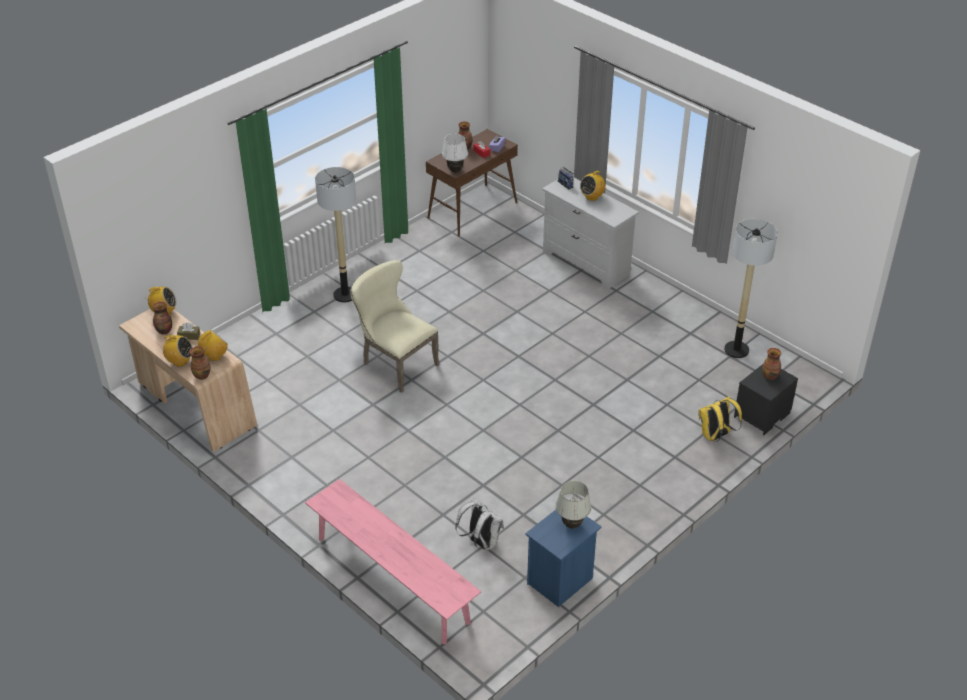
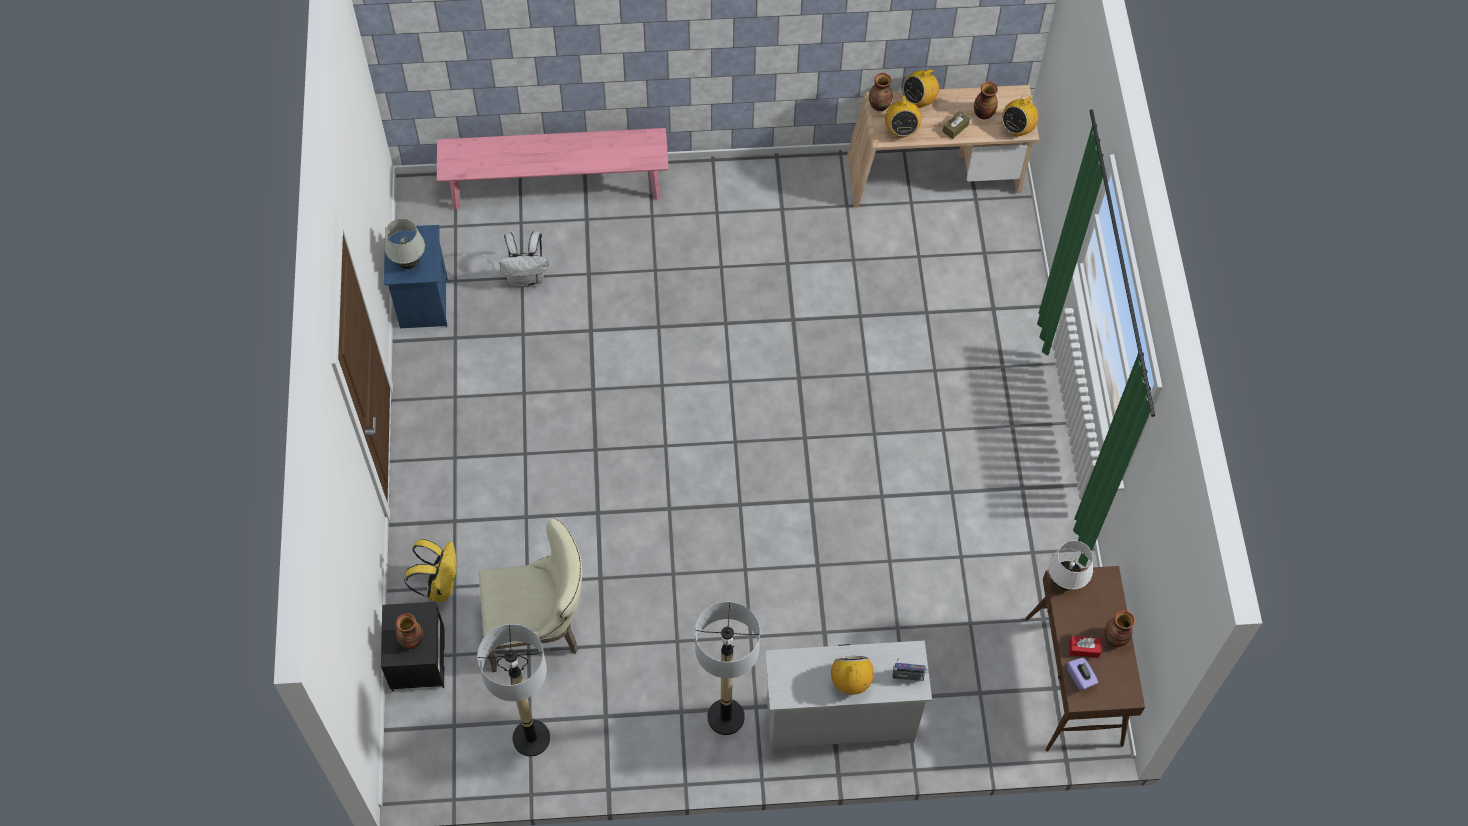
camera: 130 degrees right, 20 degrees up
floor lamp [315,167,356,302] -> floor lamp moved to [695,602,760,735]
beige chair [350,260,439,393] -> beige chair moved to [478,518,582,672]

